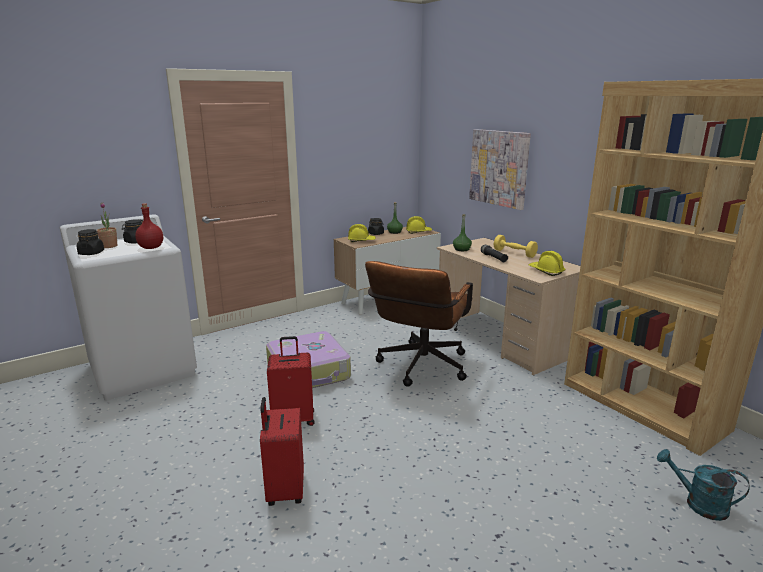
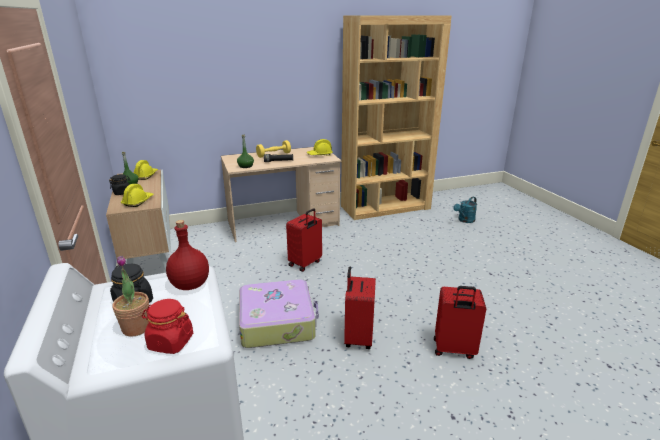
camera: 75 degrees left, 5 degrees up
black jar [77,229,104,255] -> red jar [142,299,193,354]
brown office chair [365,261,473,387] -> red suitcase [286,208,322,272]
picture [469,129,531,210] -> none

